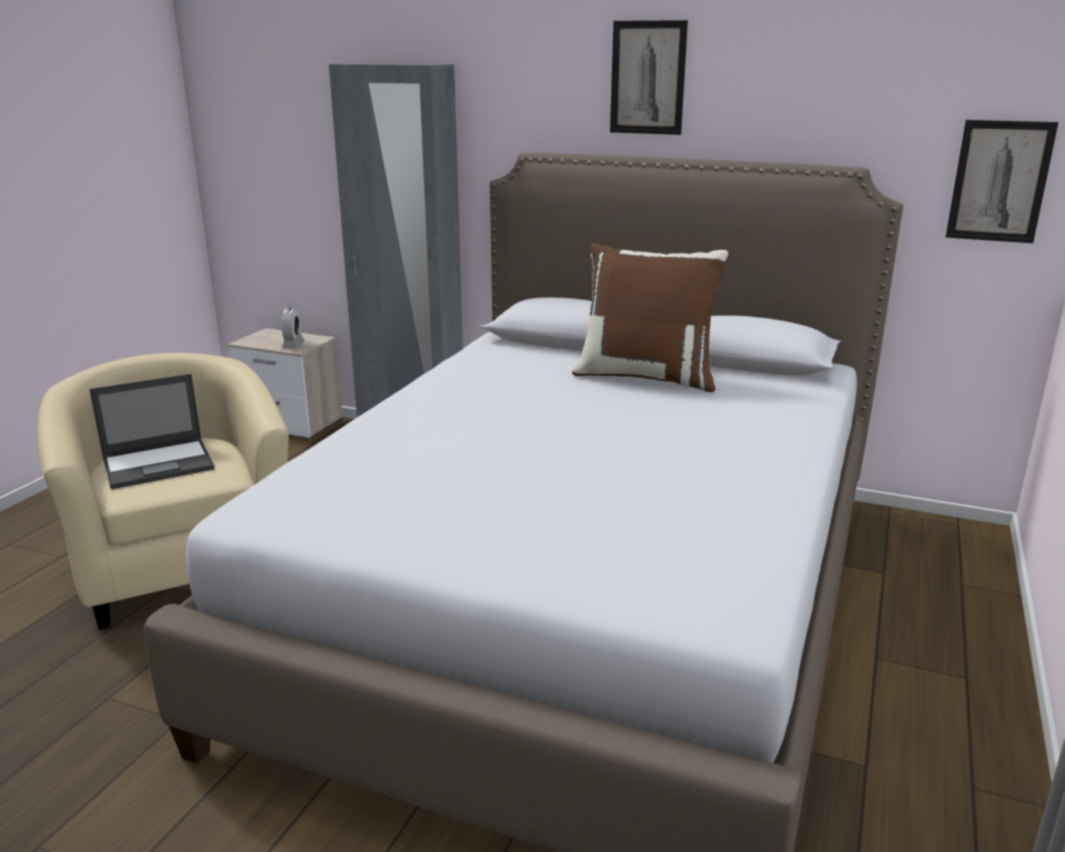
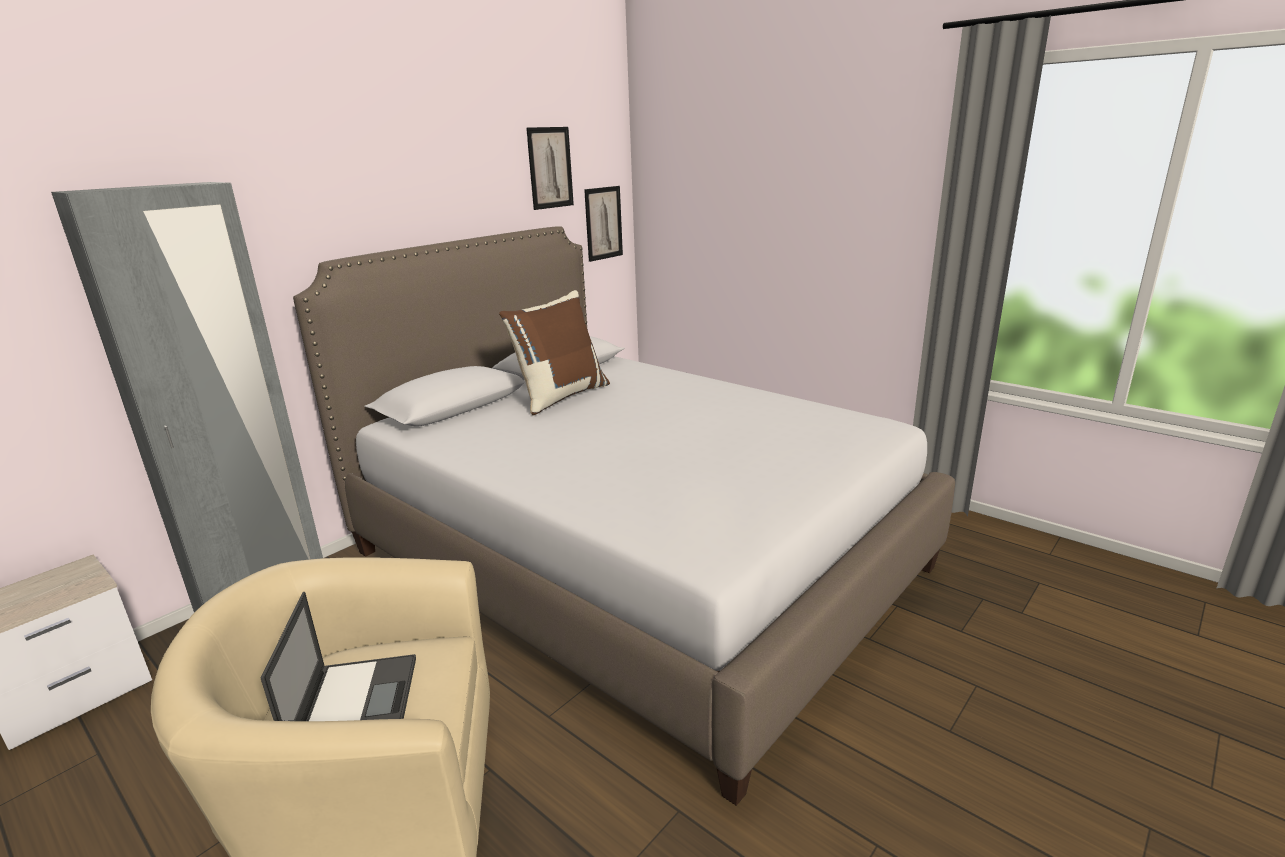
camera: 70 degrees left, 0 degrees up
alarm clock [282,308,304,348] -> none
picture [610,20,688,135] -> picture moved to [526,127,574,210]

